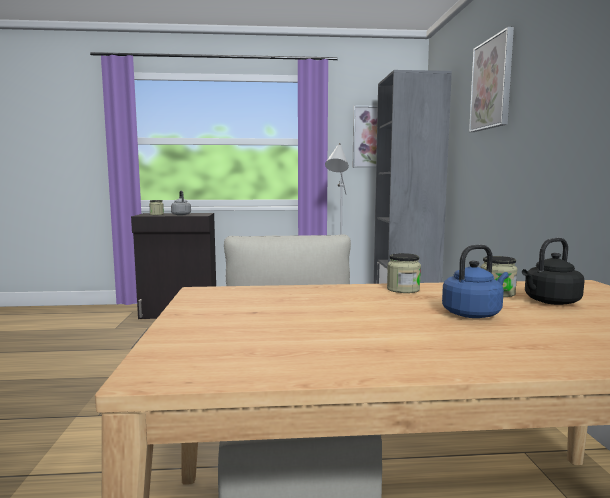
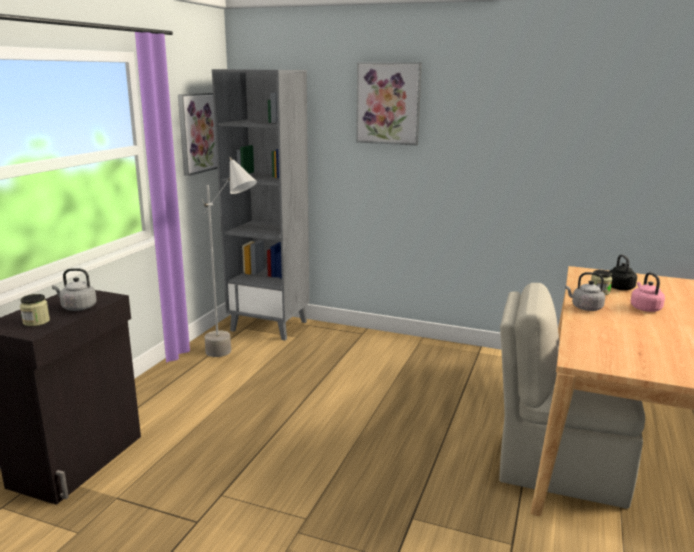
camera: 65 degrees left, 10 degrees up
jar [387,253,421,293] -> grey kettle [565,272,605,311]
blue kettle [442,245,509,318] -> pink kettle [631,272,665,312]

